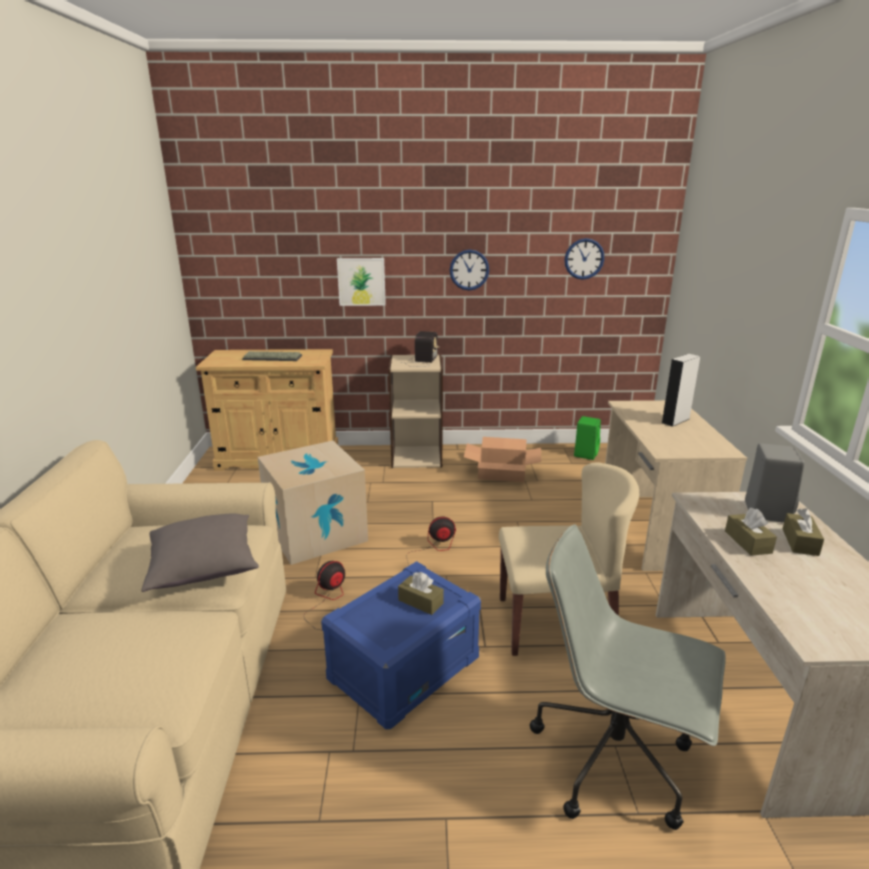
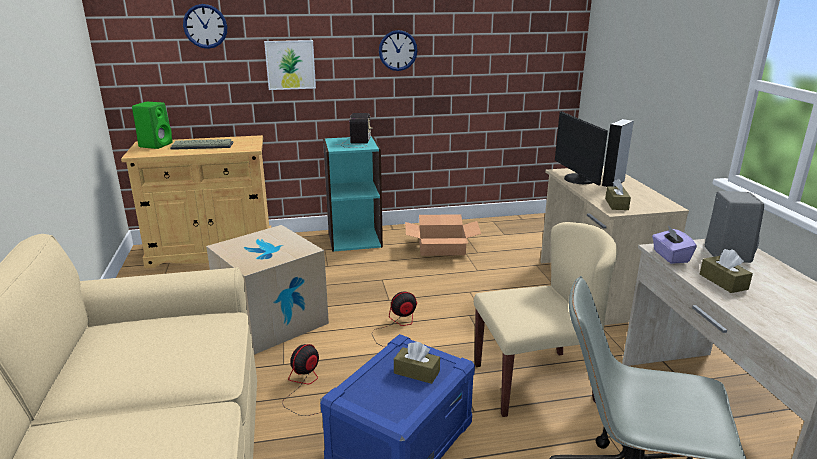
camera: 10 degrees left, 0 degrees up
grey pillow [141,513,259,592] -> none
beige bookcase [388,354,443,468] -> turquoise bookcase [323,136,383,252]
wall clock [564,238,605,280] -> wall clock moved to [183,4,227,49]
green speaker [574,416,601,460] -> green speaker moved to [132,102,173,149]
brown tissue box [783,508,824,556] -> brown tissue box moved to [605,179,631,210]
none -> monitor [555,111,608,186]
none -> purple tissue box [652,225,697,264]

